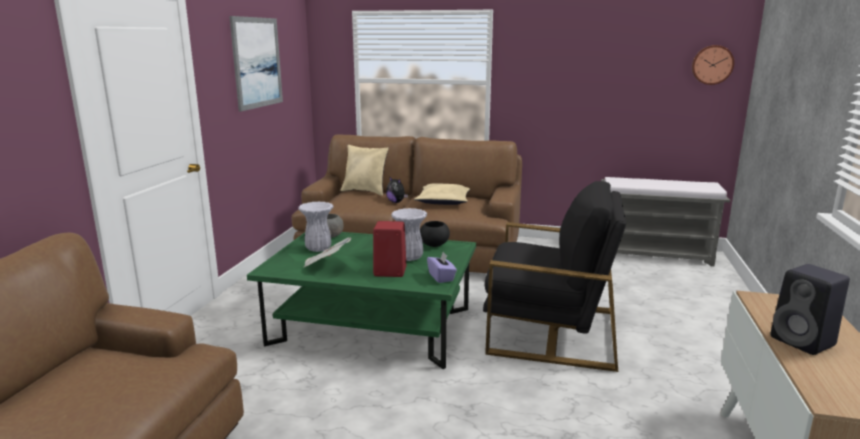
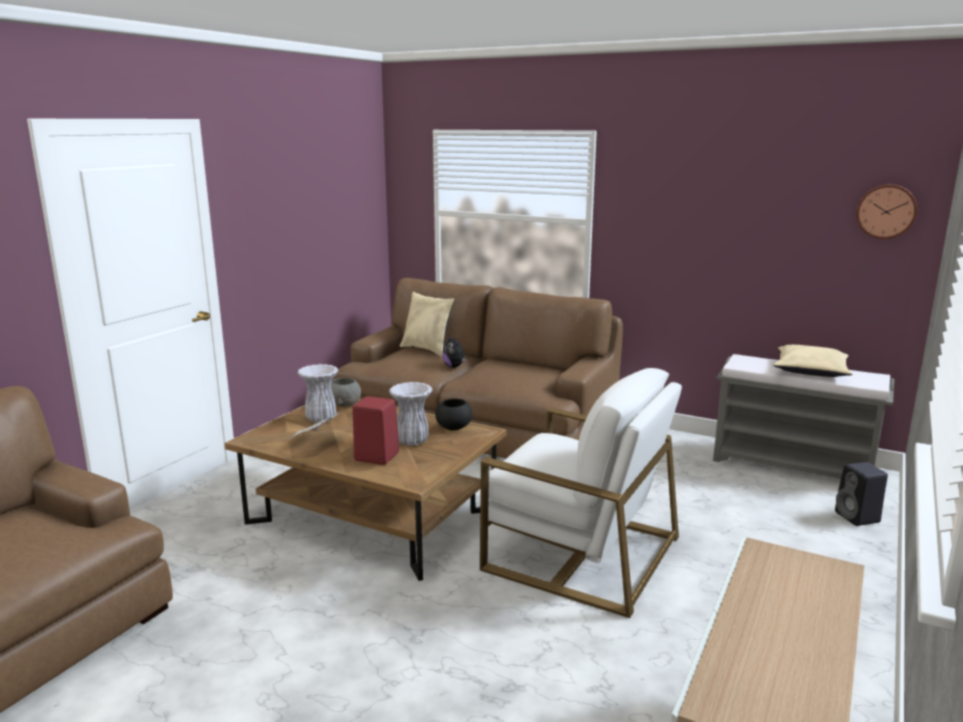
camera: 15 degrees right, 0 degrees up
picture [229,16,283,112] -> none
green coffee table [247,232,476,369] -> brown coffee table [224,399,507,581]
beige pillow [414,183,470,205] -> beige pillow moved to [773,345,853,377]
purple tissue box [427,252,457,283] -> none
black armchair [483,181,626,372] -> white armchair [480,368,682,618]
black speaker [770,264,850,355] -> black speaker moved to [835,462,888,526]

